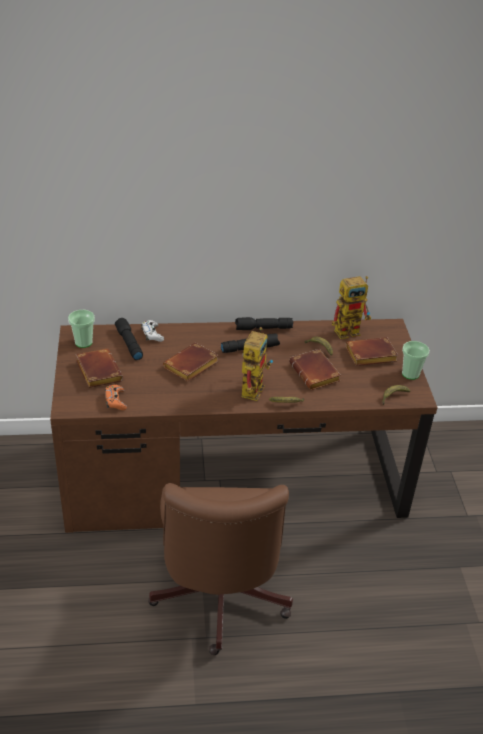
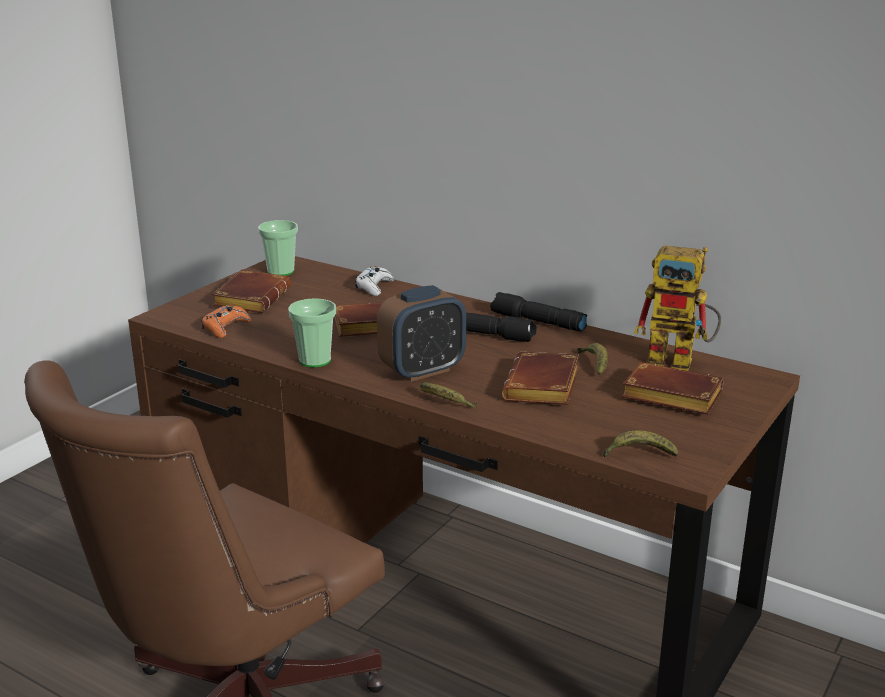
camera: 40 degrees right, 15 degrees down
black flashlight [115,318,143,360] -> none
toy robot [241,327,273,401] -> alarm clock [377,285,466,382]
cup [402,341,430,380] -> cup moved to [288,298,336,367]

